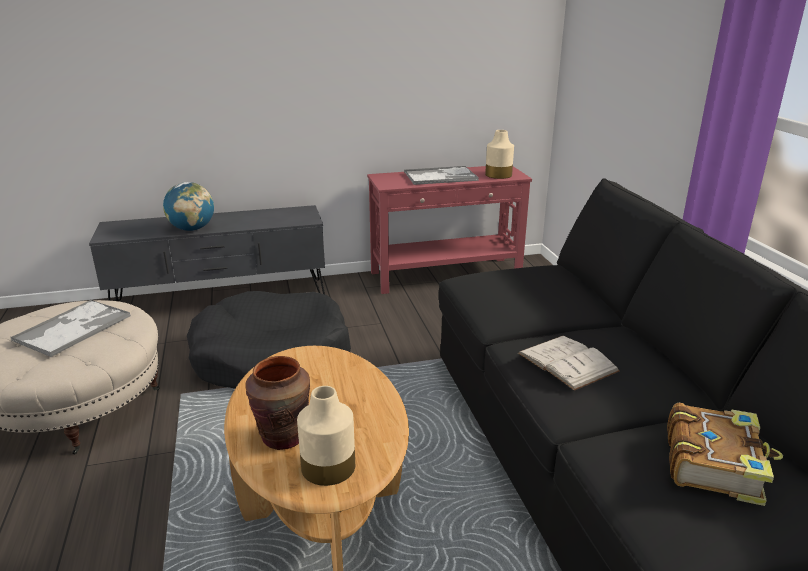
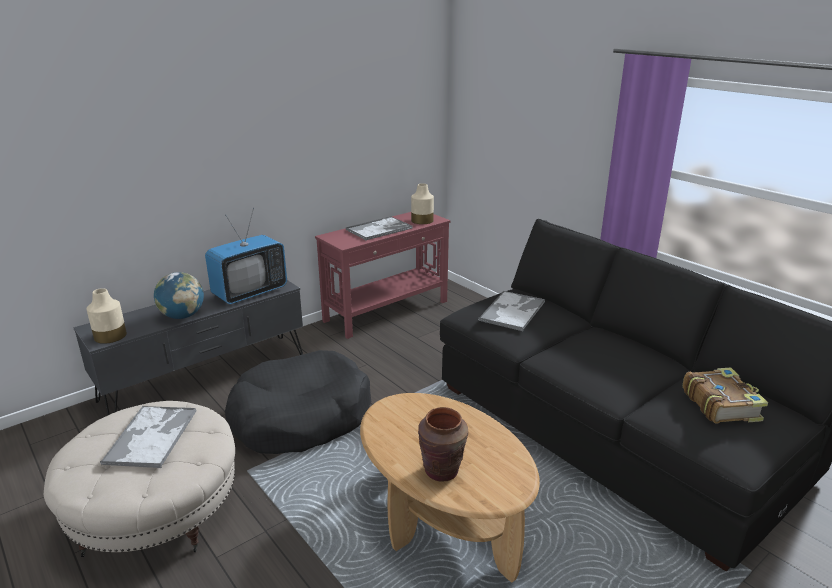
camera: 25 degrees left, 0 degrees up
beige vase [297,386,355,486] -> beige vase moved to [86,288,127,344]
white book [518,336,620,391] -> none
none -> television [205,208,287,304]
none -> tray [478,291,545,331]

